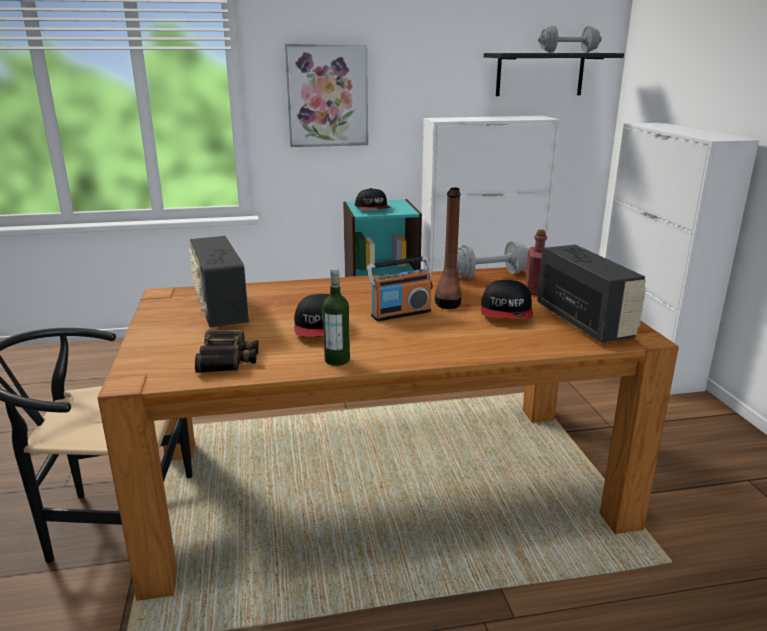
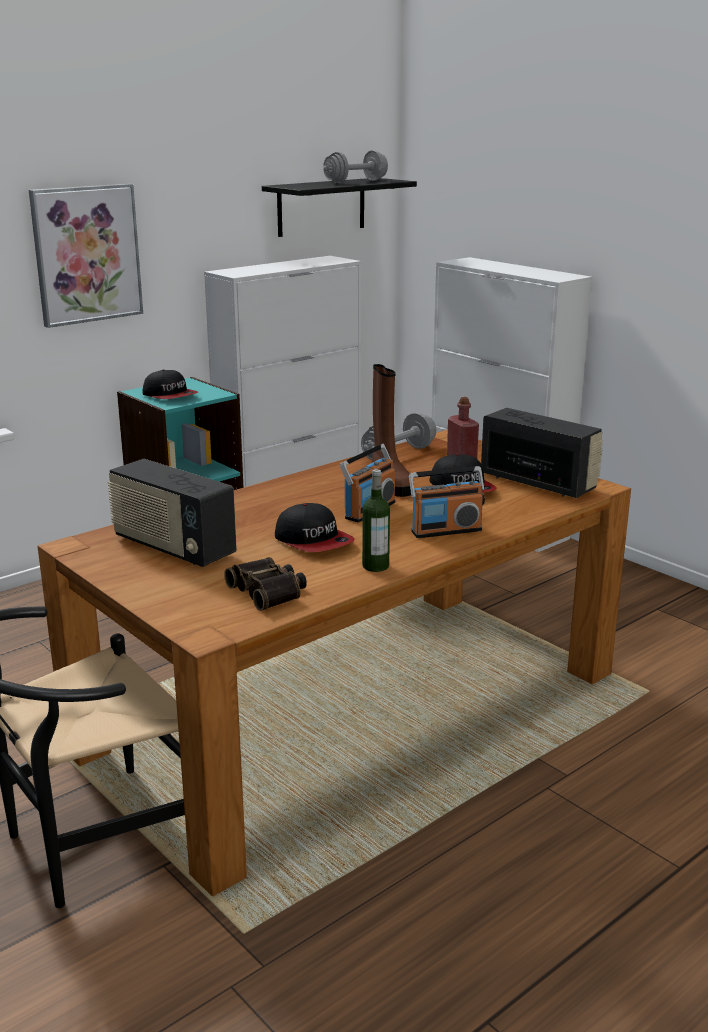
camera: 30 degrees left, 0 degrees up
none -> radio [409,466,485,538]

